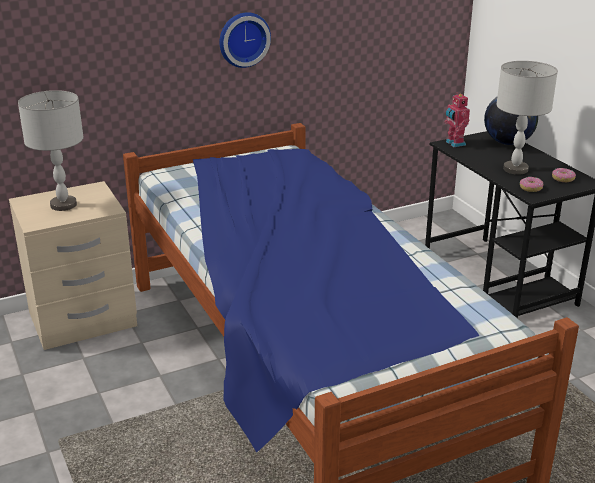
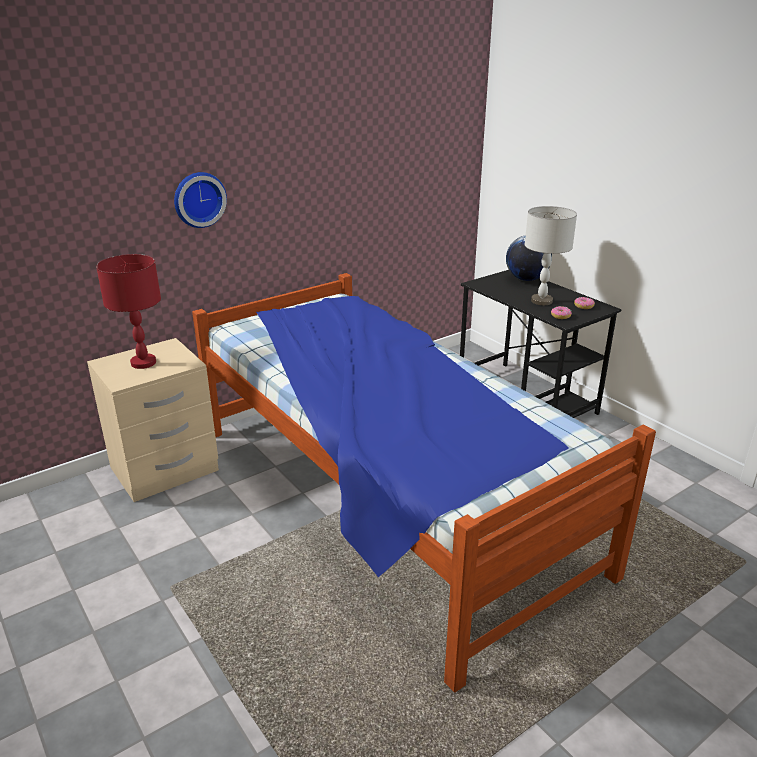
camera: 10 degrees left, 0 degrees up
grey table lamp [18,90,84,211] -> red table lamp [96,254,161,369]
wall clock [219,12,271,68] -> wall clock moved to [174,172,227,228]
toy robot [444,94,470,147] -> none

